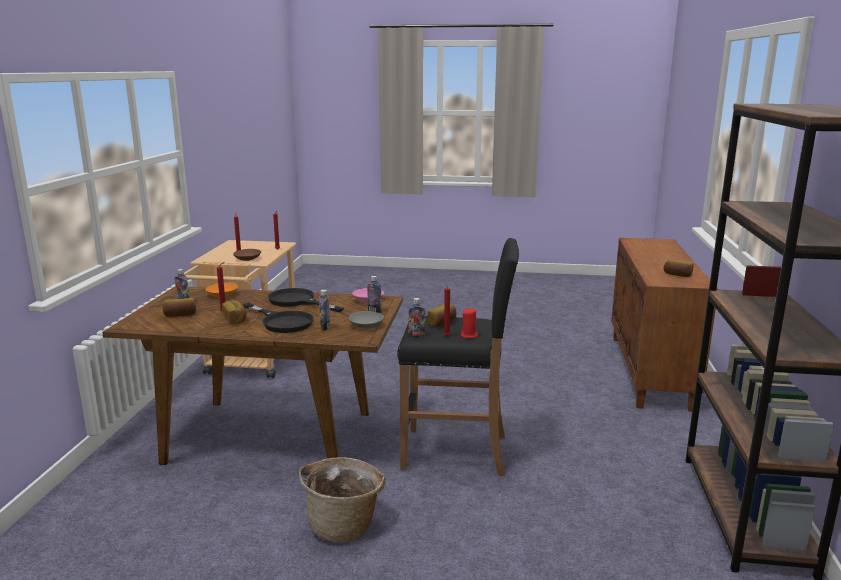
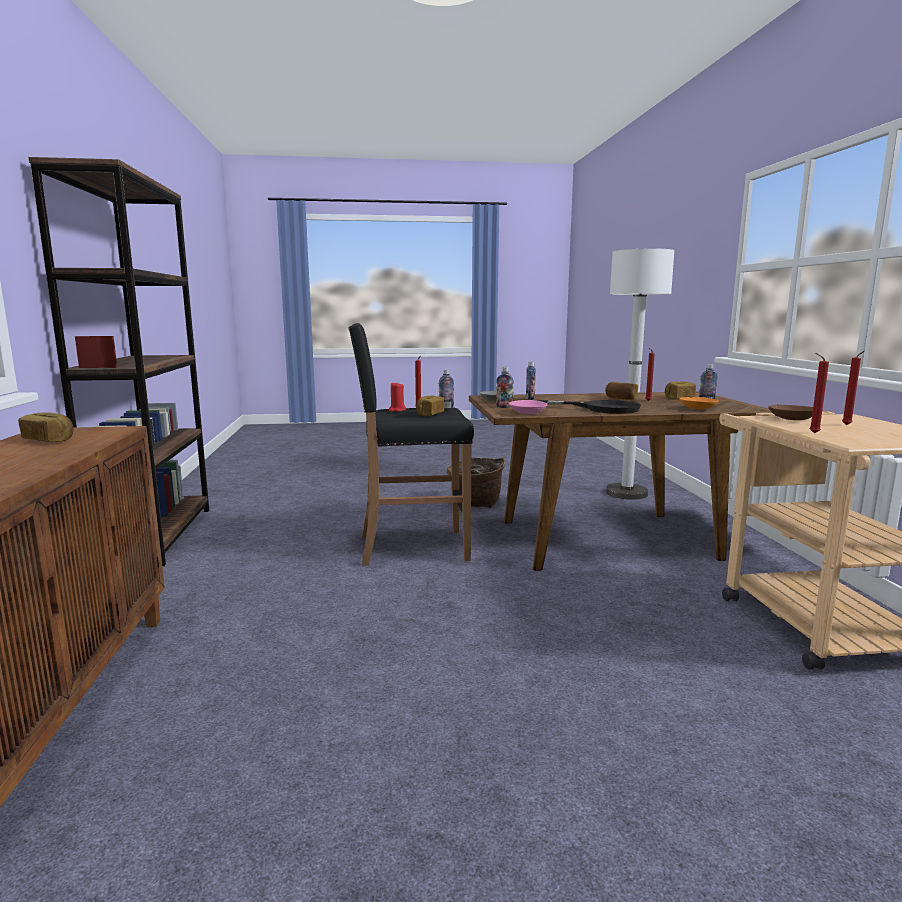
camera: 165 degrees right, 5 degrees down
black frying pan [242,303,314,333] -> none
none -> white floor lamp [606,249,675,500]

